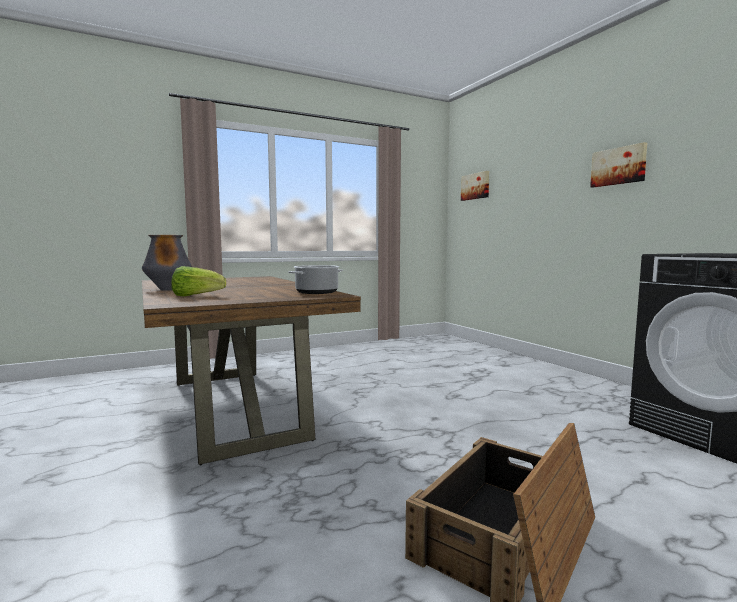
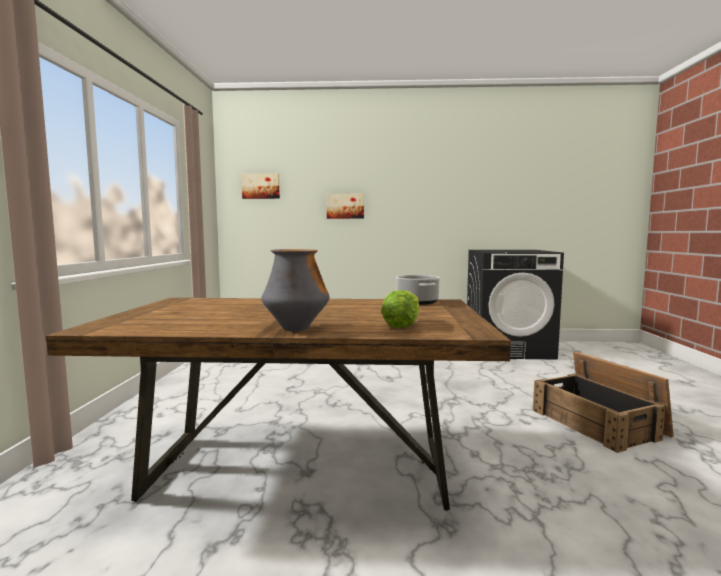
camera: 60 degrees left, 0 degrees up
picture [590,142,647,188] -> picture moved to [326,194,364,219]

